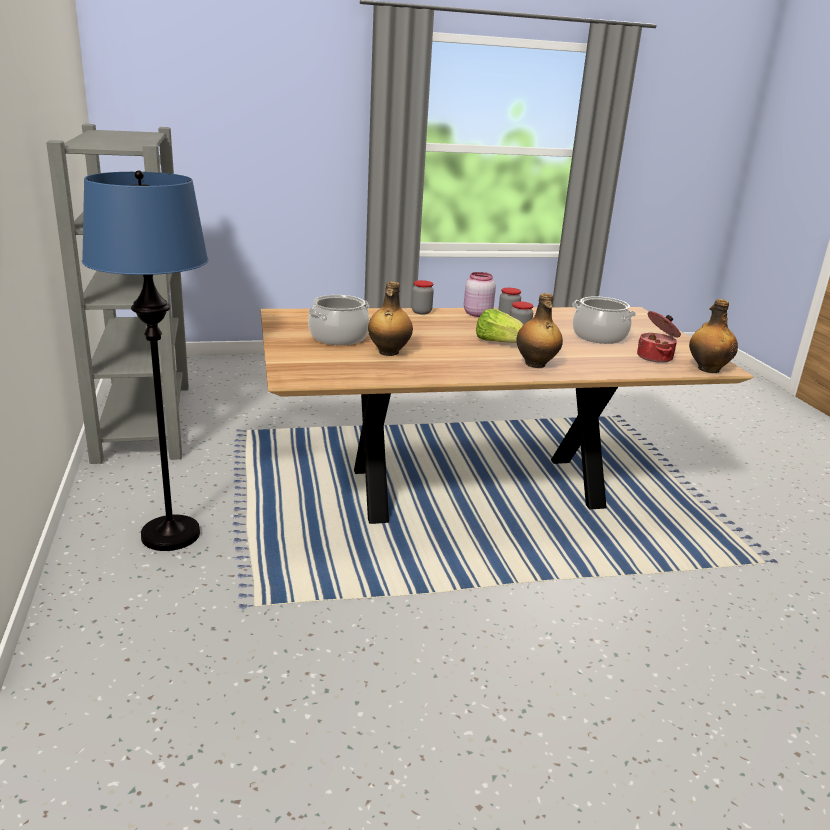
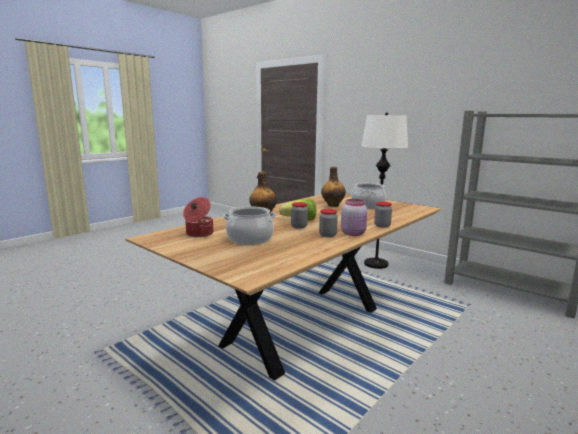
camera: 145 degrees right, 10 degrees down
blue floor lamp [82,170,208,551] -> white floor lamp [361,113,408,269]
bottle [689,299,738,373] -> none

